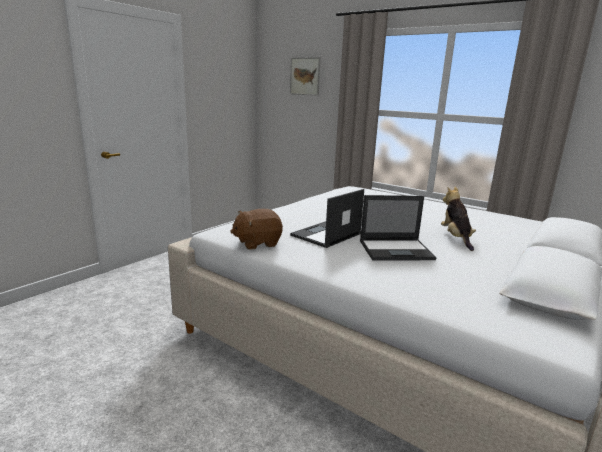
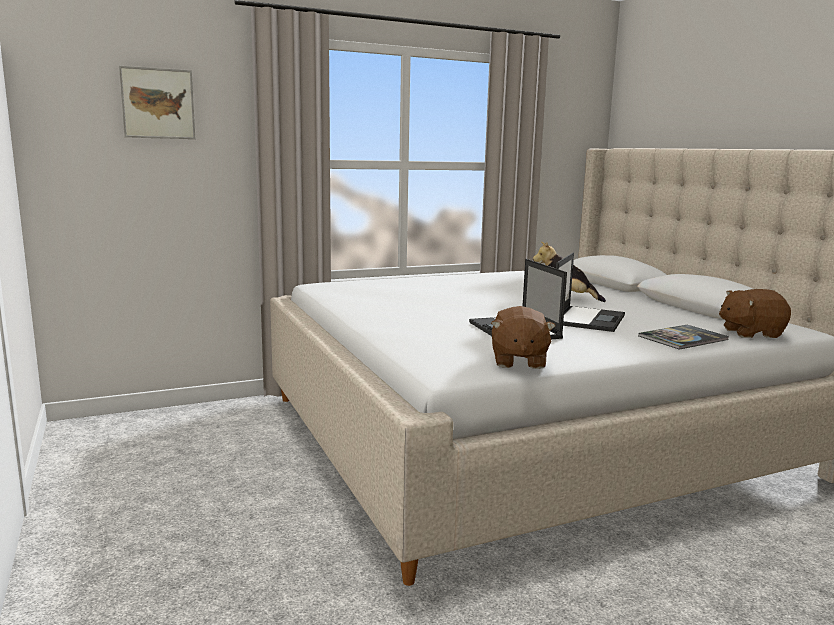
camera: 60 degrees left, 5 degrees down
none -> book [638,325,729,350]
none -> brown plush toy [719,289,791,338]

